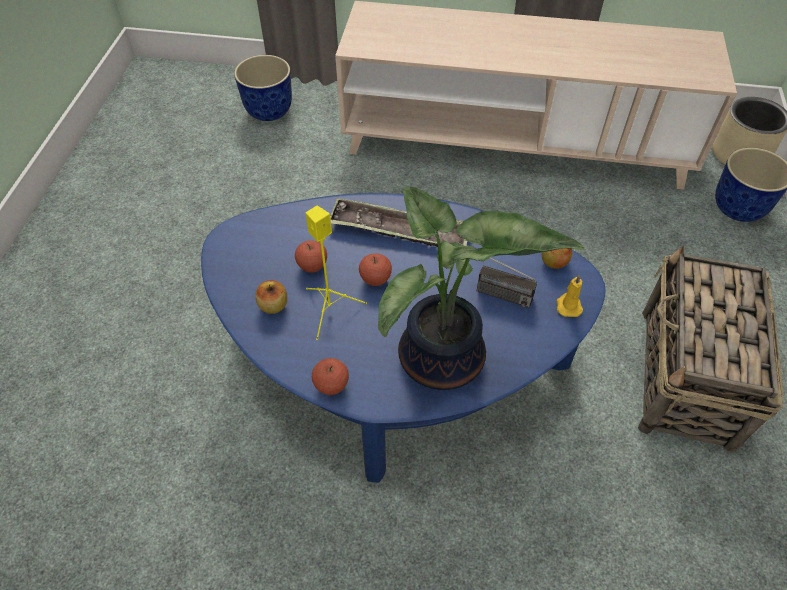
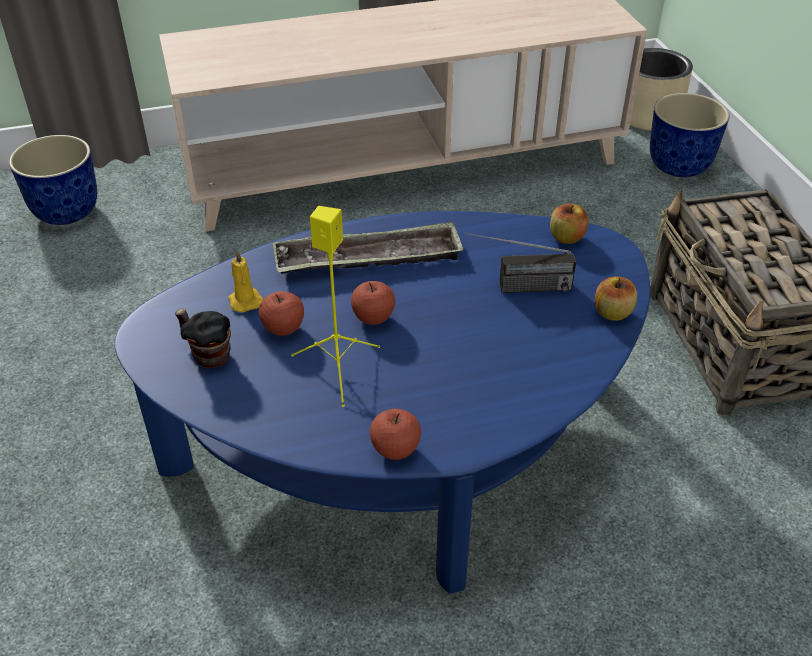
camera: 25 degrees left, 10 degrees down
apple [255,280,287,314] -> apple moved to [595,277,637,321]
potted plant [378,187,584,390] -> none
yellow candle [557,275,583,317] -> yellow candle moved to [228,250,263,312]
none -> mug [175,308,231,368]

